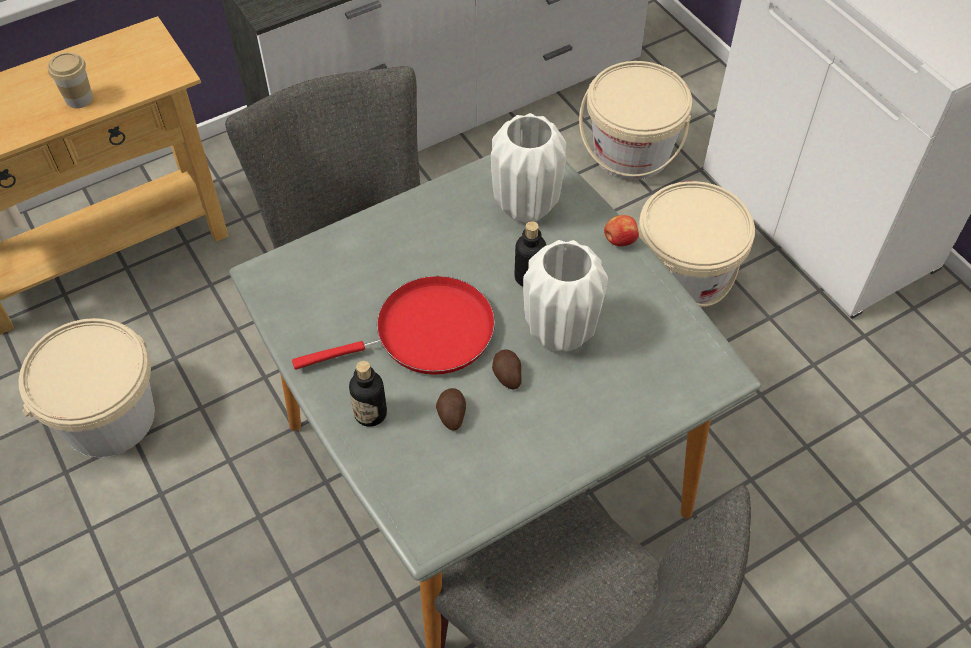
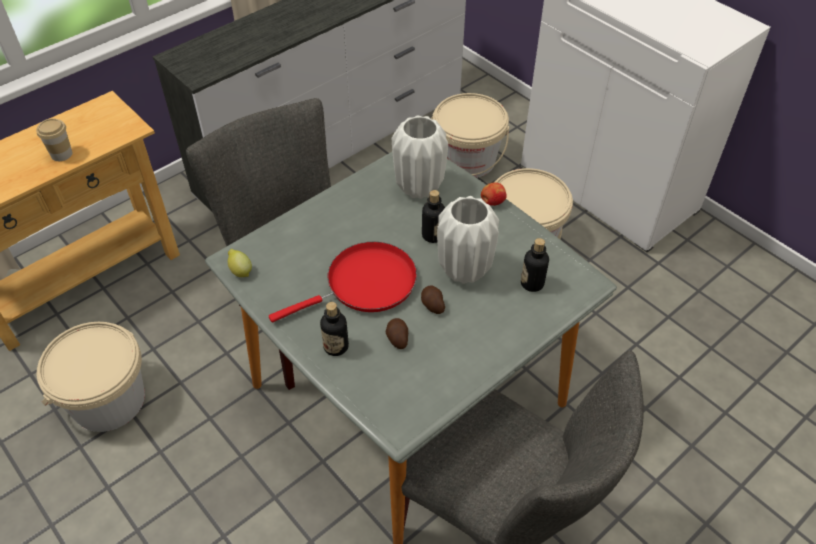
camera: 10 degrees left, 5 degrees down
none -> lemon [228,249,252,277]
none -> bottle [521,238,549,292]

